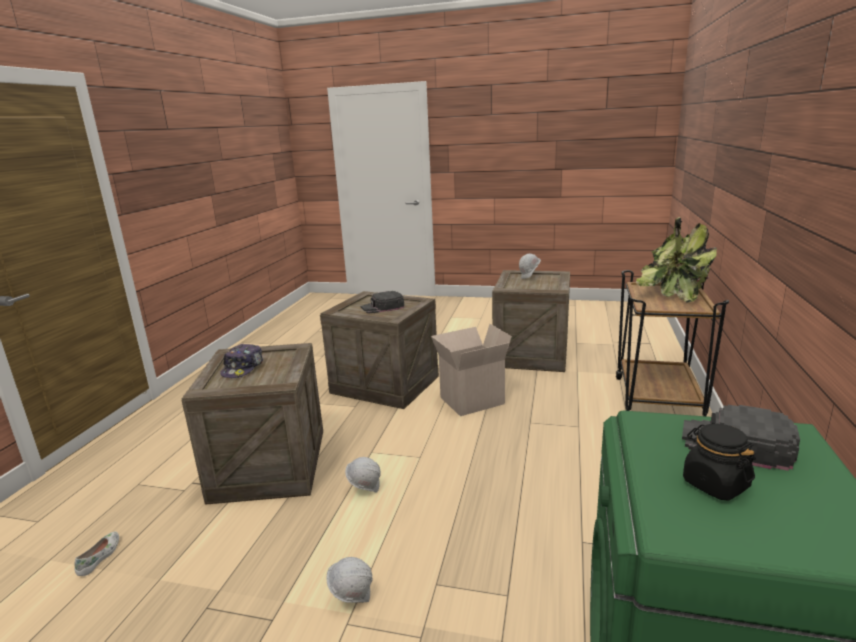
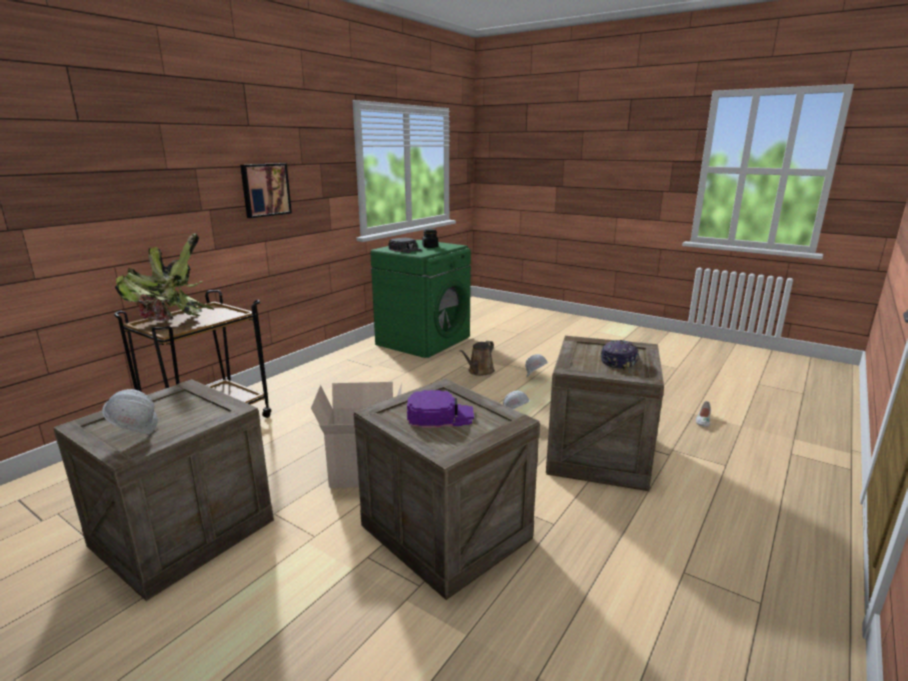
camera: 160 degrees left, 0 degrees up
black cap [360,291,404,314] -> purple cap [407,390,474,428]
none -> picture [240,163,292,218]
none -> brown watering can [459,341,495,376]

